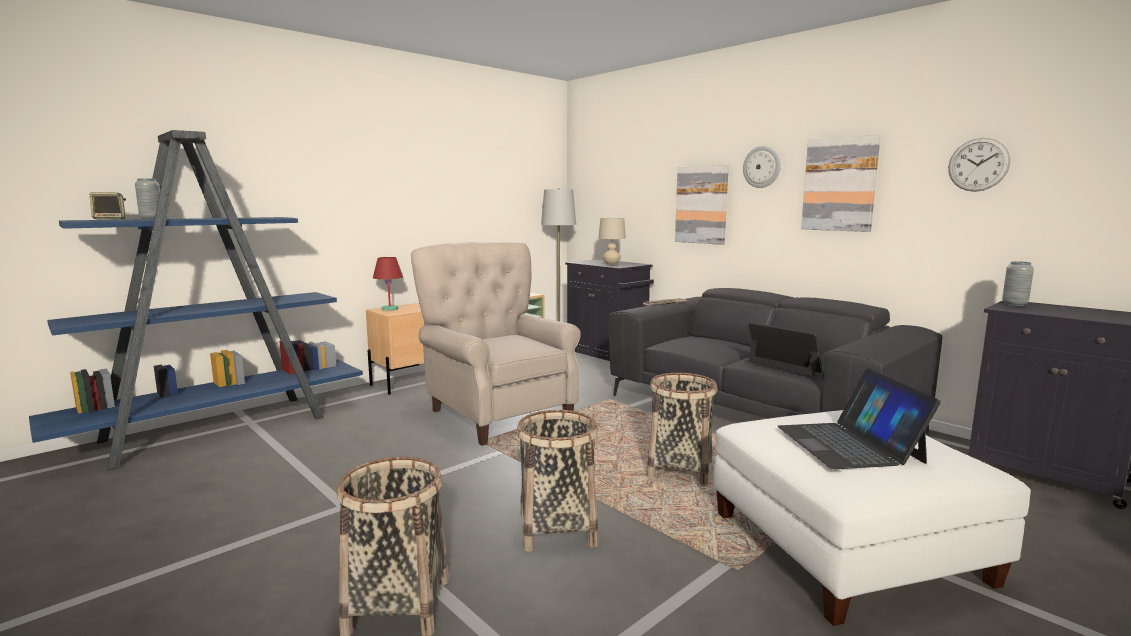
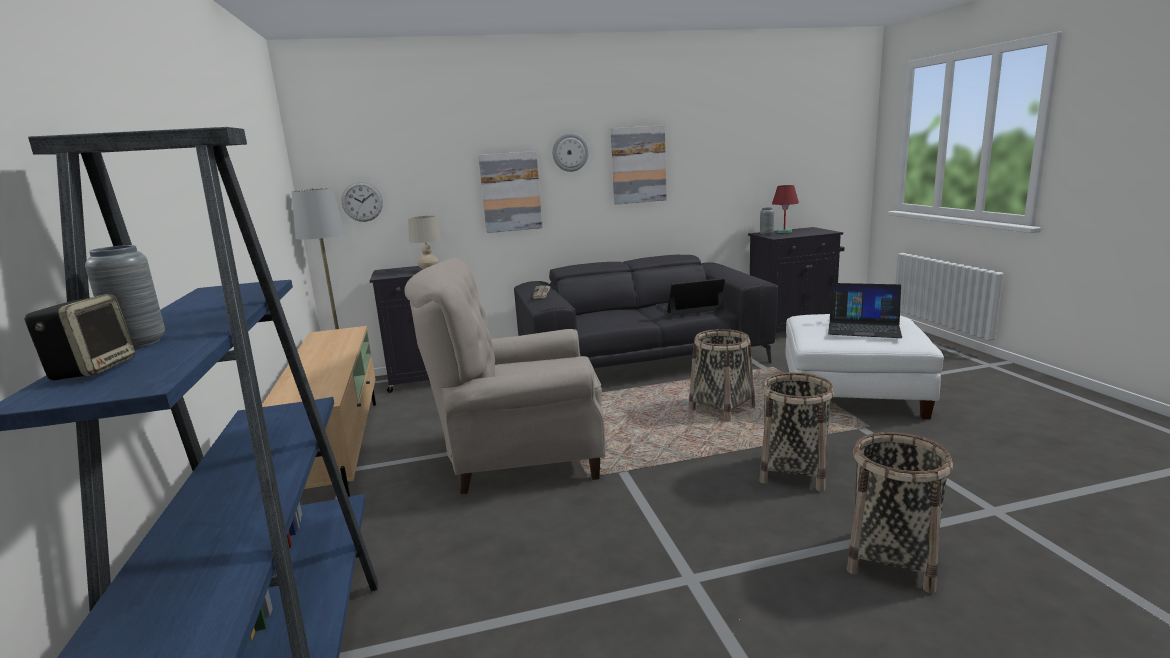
camera: 60 degrees left, 5 degrees up
red table lamp [373,257,403,311] -> red table lamp moved to [772,185,799,233]
wall clock [948,138,1010,192] -> wall clock moved to [342,182,383,222]

